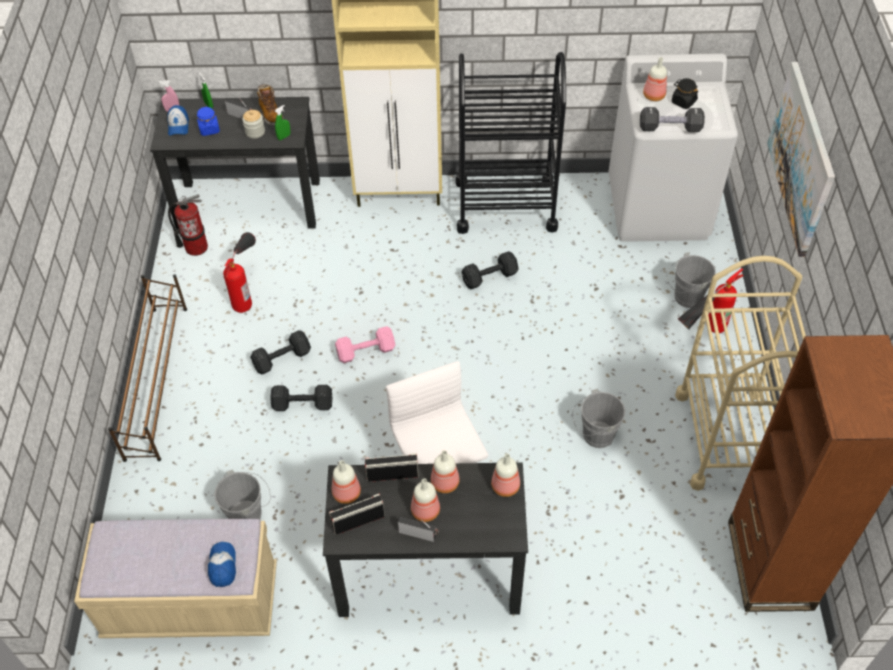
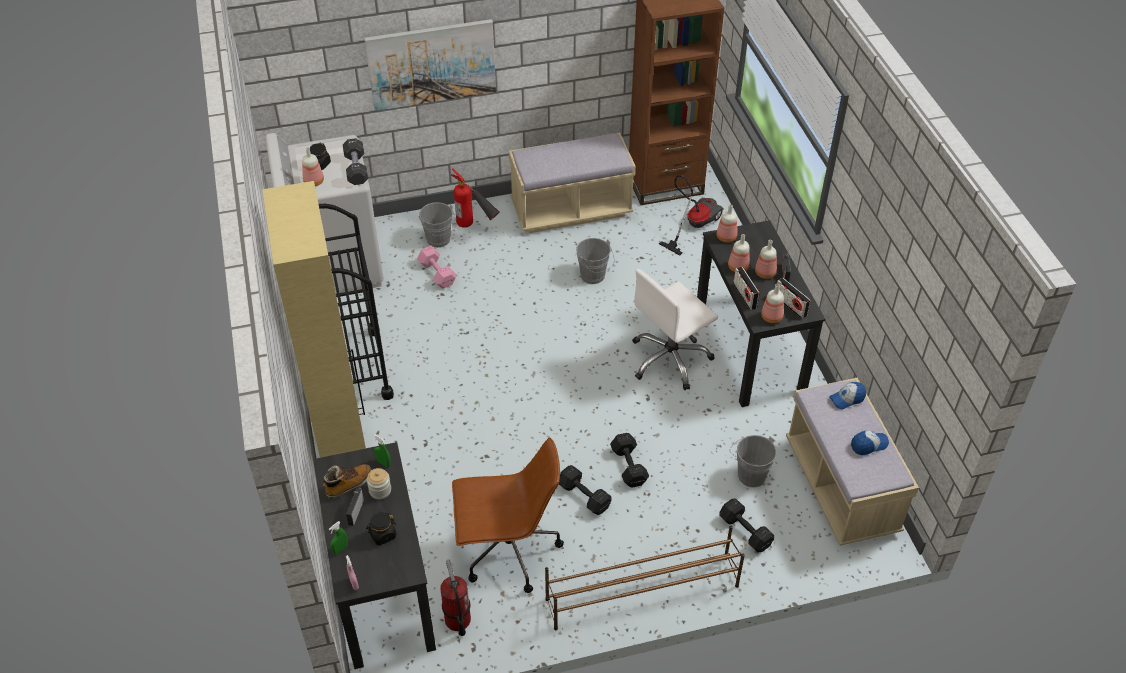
camera: 105 degrees left, 5 degrees down
cap [167,105,189,136] -> cap moved to [851,431,889,455]
blue jar [197,107,220,136] -> black jar [366,512,396,545]
fire extinguisher [223,232,256,313] -> brown office chair [452,437,564,593]
pink dumbbell [335,326,395,363] -> pink dumbbell moved to [417,246,457,289]
black dumbbell [461,251,519,289] -> black dumbbell moved to [719,498,774,552]
beige cart [675,256,806,491] -> beige bench [509,133,636,233]
none -> vacuum cleaner [659,175,724,256]

